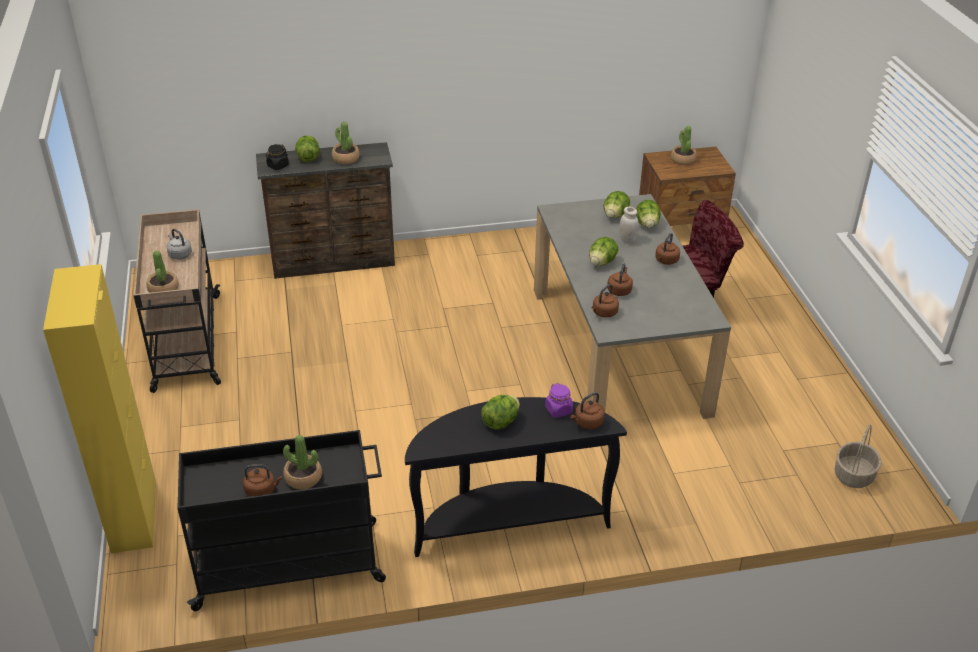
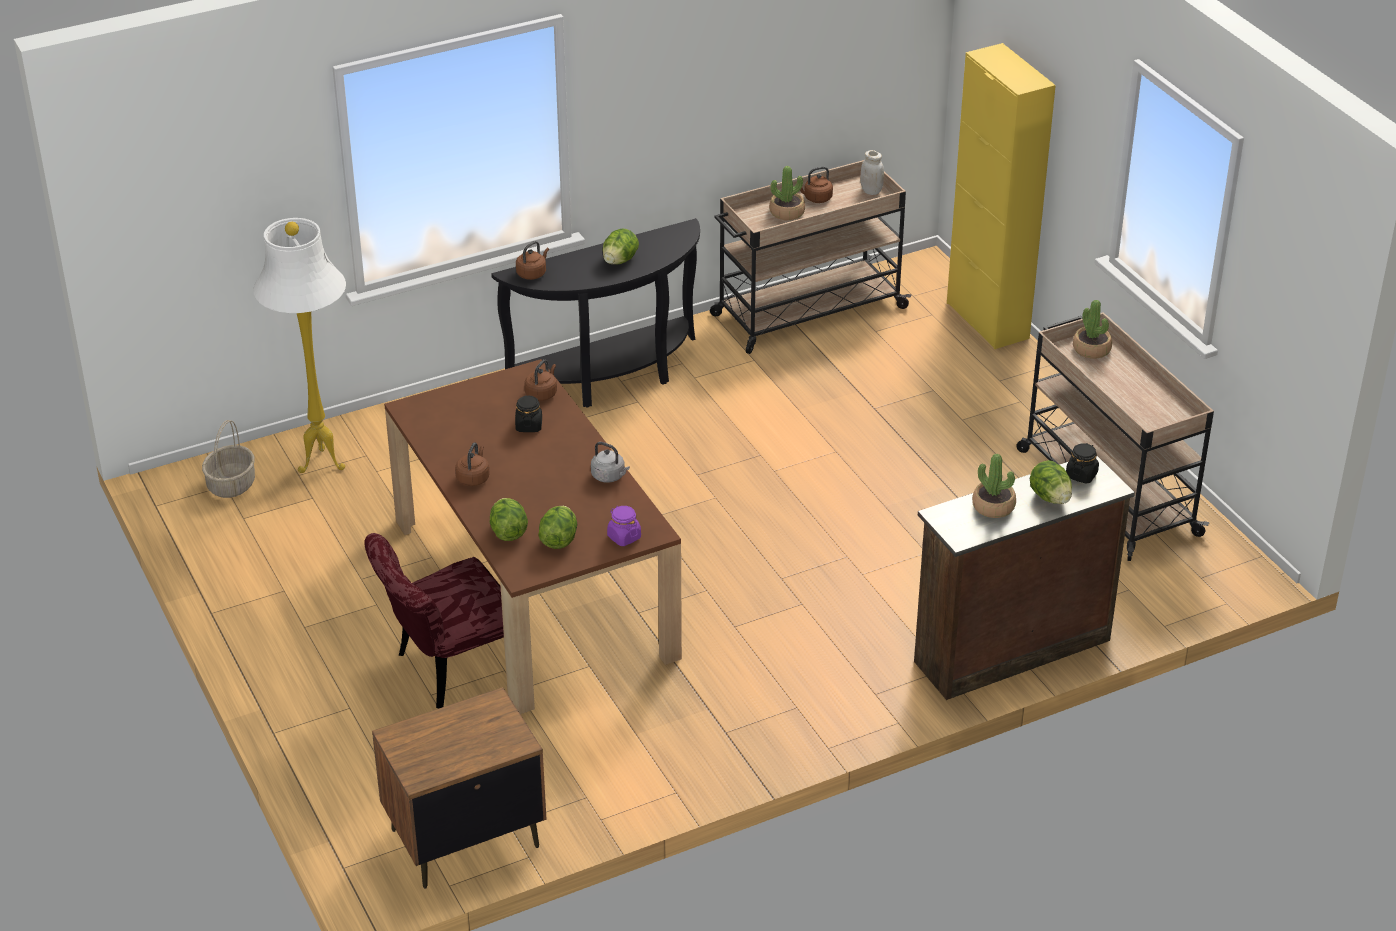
camera: 165 degrees right, 0 degrees up
grey kettle [167,229,192,260] -> grey kettle moved to [591,442,630,483]
black cart [177,430,386,611] -> beige cart [710,160,911,354]
grey dining table [534,194,731,419] -> brown dining table [384,359,682,714]
purple jar [545,383,573,418] -> purple jar moved to [607,506,641,546]
lettuce [589,237,619,266] -> none
brown kettle [607,263,633,296] -> black jar [515,395,542,432]
white jar [619,207,639,244] -> white jar moved to [860,150,884,195]
potted plant [671,126,697,165] -> none
none -> white floor lamp [253,218,346,473]

